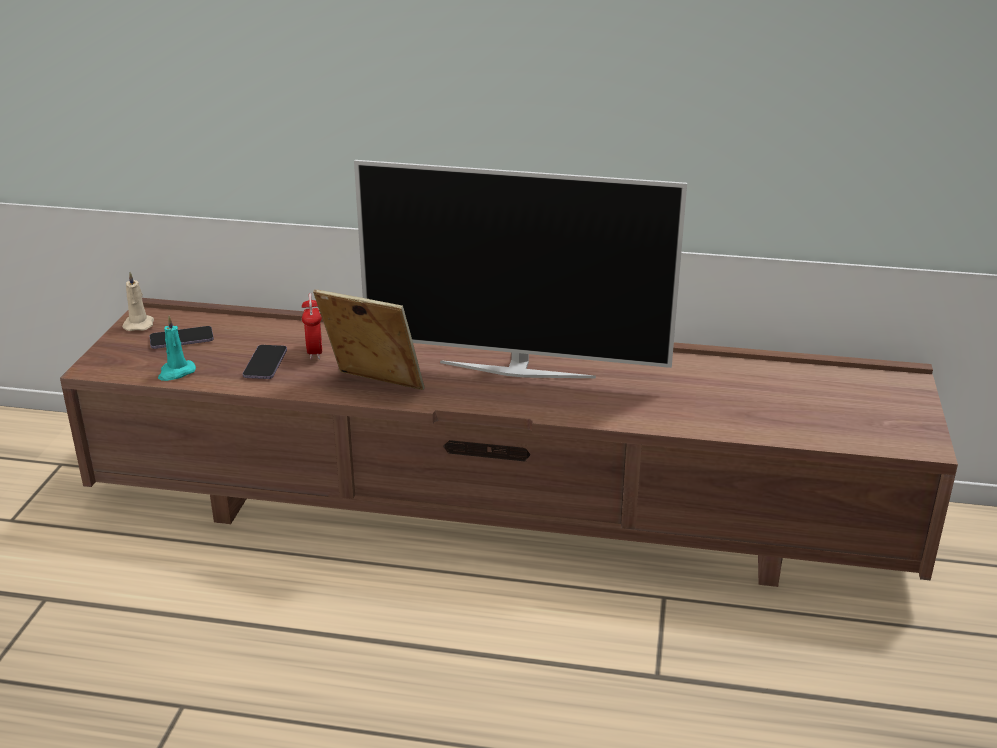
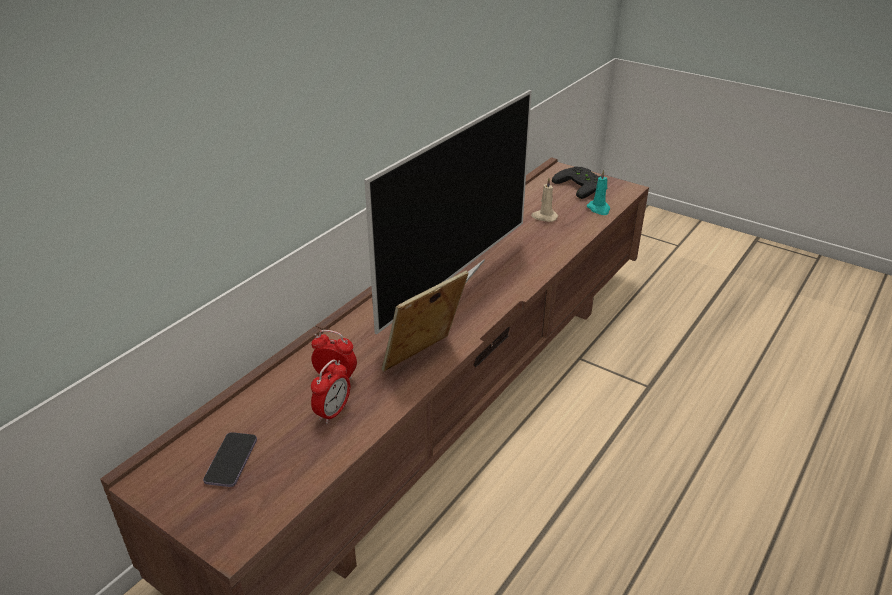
camera: 65 degrees left, 5 degrees up
beige candle [122,272,154,331] -> beige candle moved to [531,178,558,222]
turquoise candle [158,316,196,381] -> turquoise candle moved to [587,170,610,215]
phone [243,345,287,379] -> alarm clock [311,359,350,424]
none -> black game controller [552,167,601,199]

